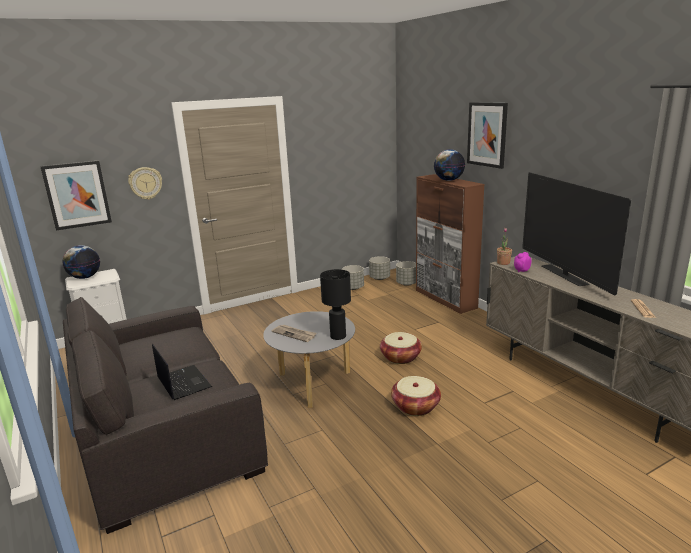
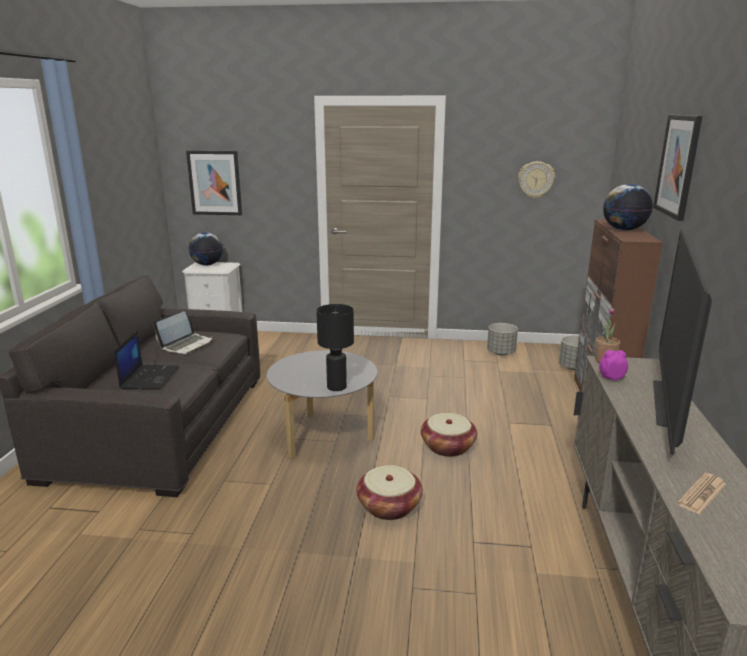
camera: 35 degrees right, 0 degrees up
wall clock [128,167,162,200] -> wall clock moved to [518,161,555,198]
newspaper [272,325,317,342] -> none
grey planter [369,256,390,280] -> none
none -> laptop [153,311,213,354]

